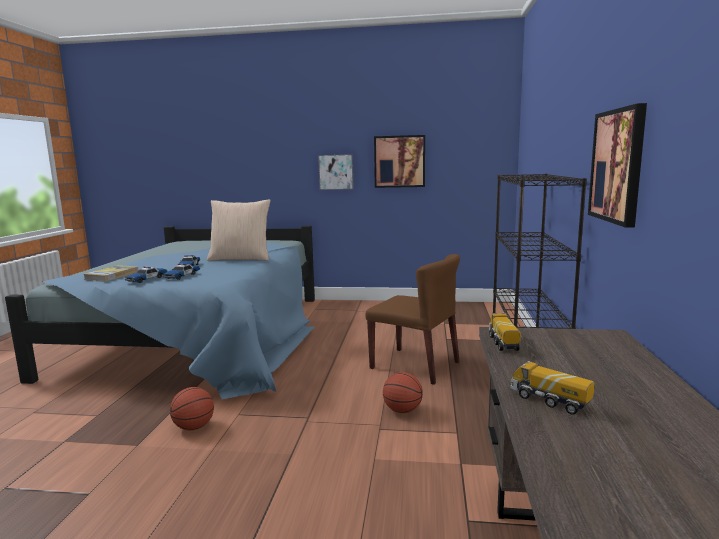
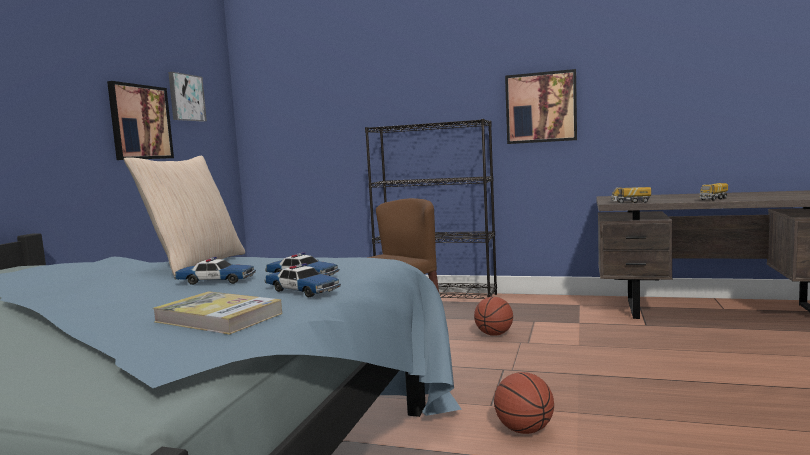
camera: 80 degrees left, 5 degrees down
picture [318,154,354,190] -> picture moved to [168,72,207,122]

